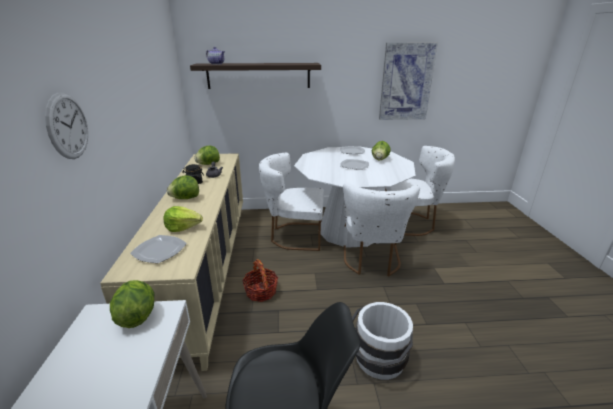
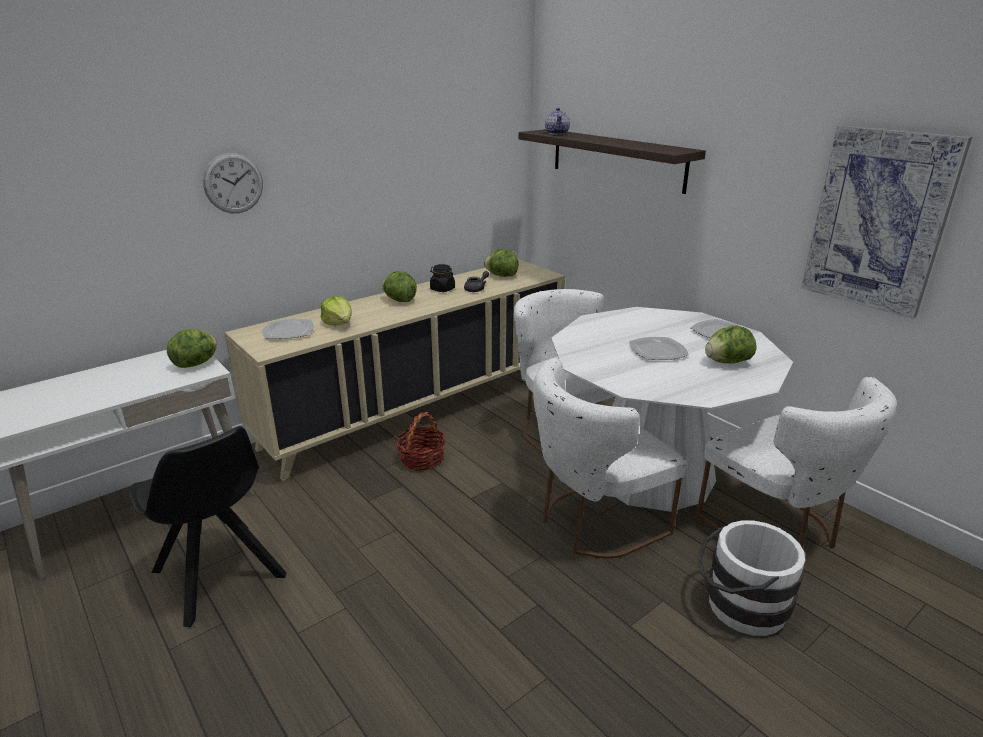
camera: 55 degrees right, 0 degrees up
white bucket [352,302,413,380] -> white bucket moved to [697,520,805,636]

